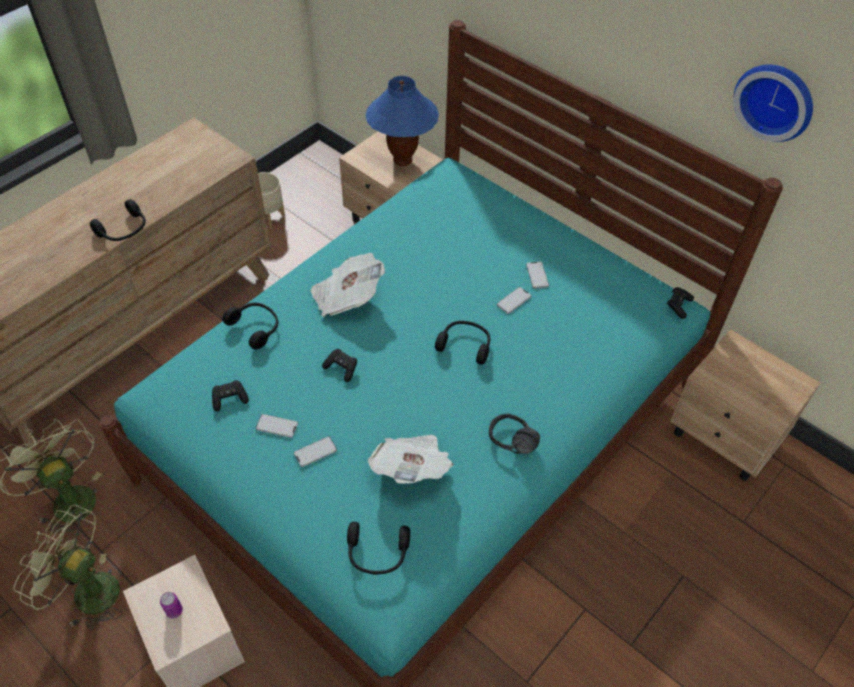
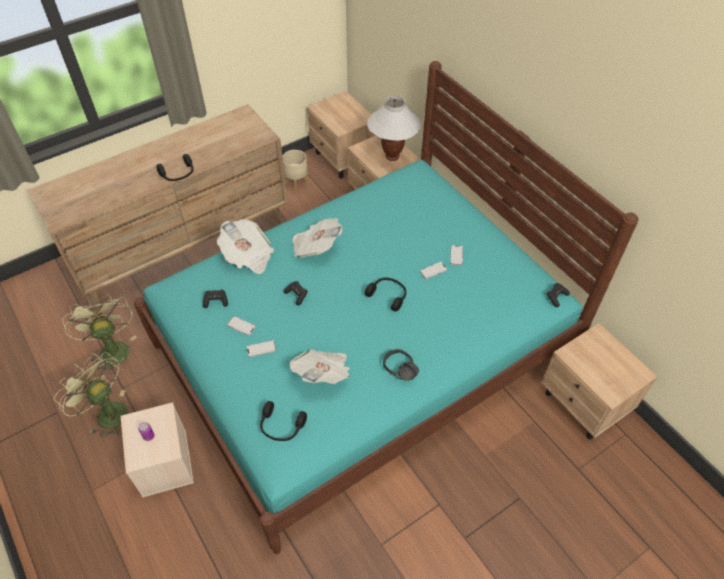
camera: 15 degrees right, 0 degrees up
black headphones [222,303,278,349] -> newspaper [217,219,274,274]
blue table lamp [365,76,439,166] -> white table lamp [367,95,420,161]
wall clock [734,65,813,142] -> none
none -> beige nightstand [307,91,376,179]

